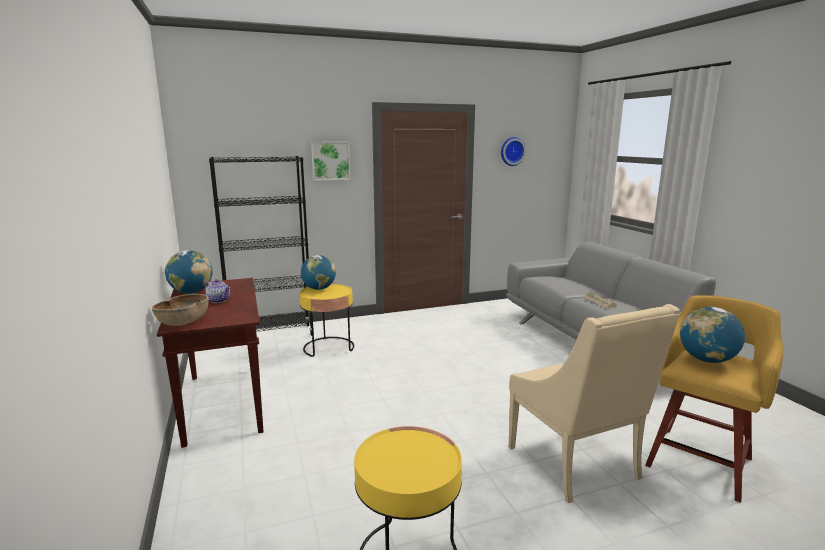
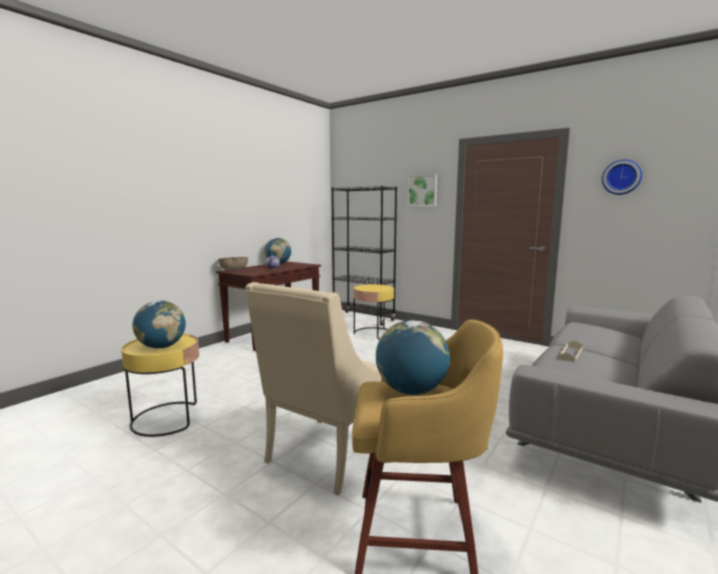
camera: 55 degrees right, 5 degrees down
globe [301,255,336,290] -> globe moved to [133,301,186,348]

